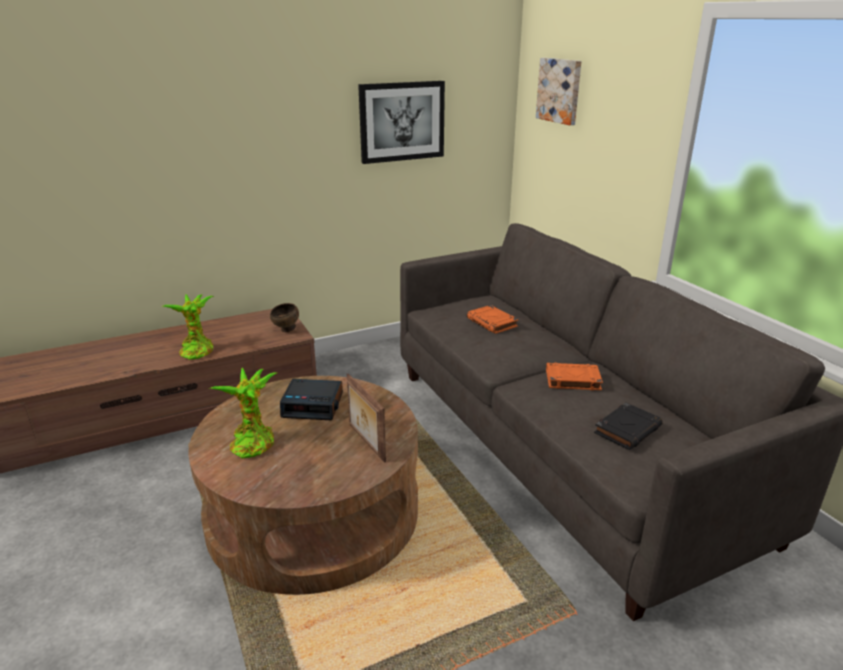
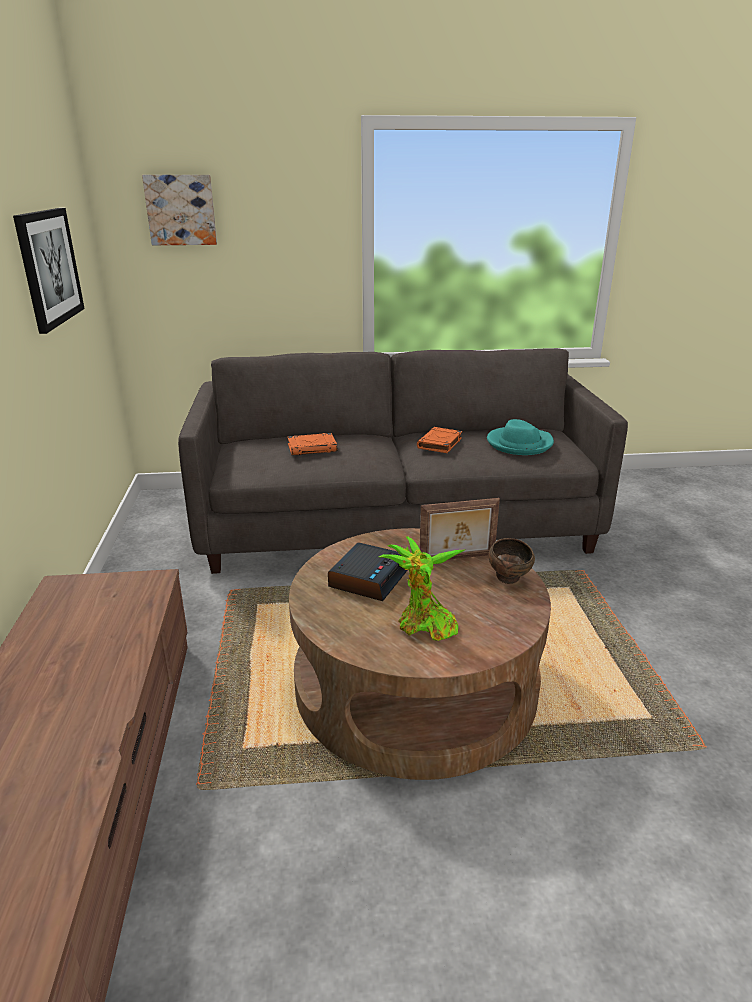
camera: 70 degrees left, 0 degrees up
potted plant [161,294,214,360] -> none
brown bowl [270,303,299,332] -> brown bowl moved to [488,538,535,584]
black book [594,403,662,450] -> turquoise hat [487,419,554,455]

